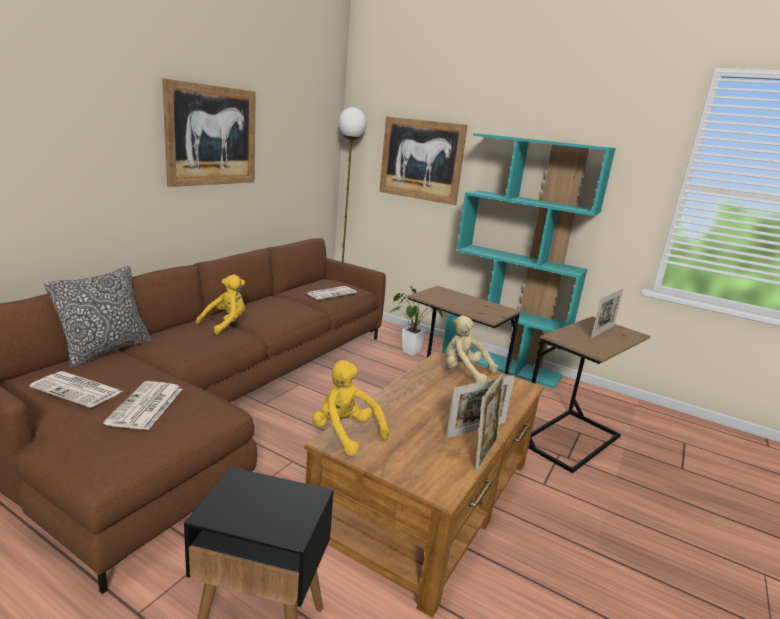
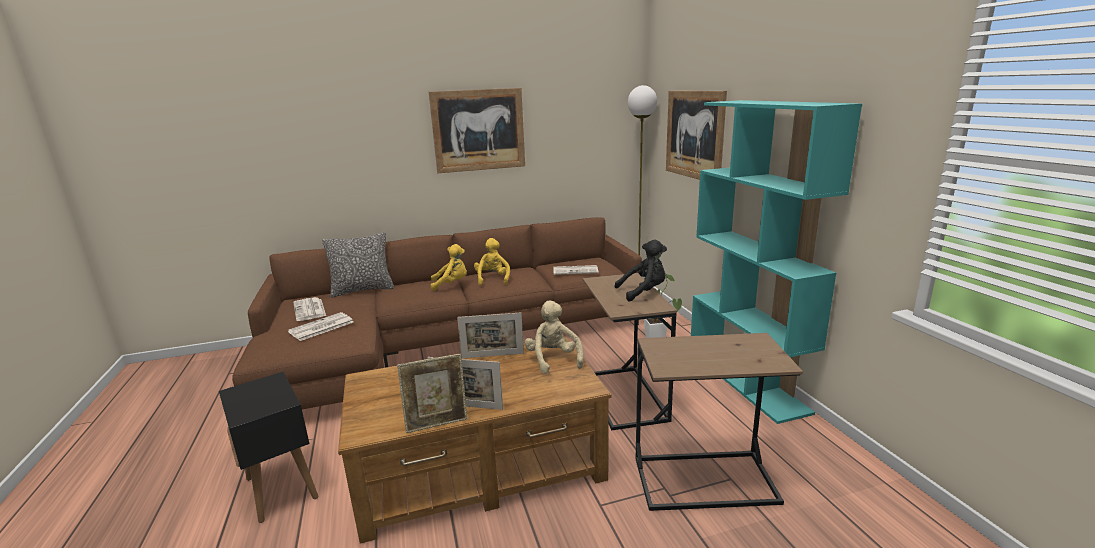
camera: 45 degrees right, 0 degrees up
yellow plush toy [312,360,389,456] -> yellow plush toy moved to [474,238,510,285]
picture frame [591,289,623,338] -> picture frame moved to [457,312,524,358]
none -> black plush toy [615,240,667,302]

